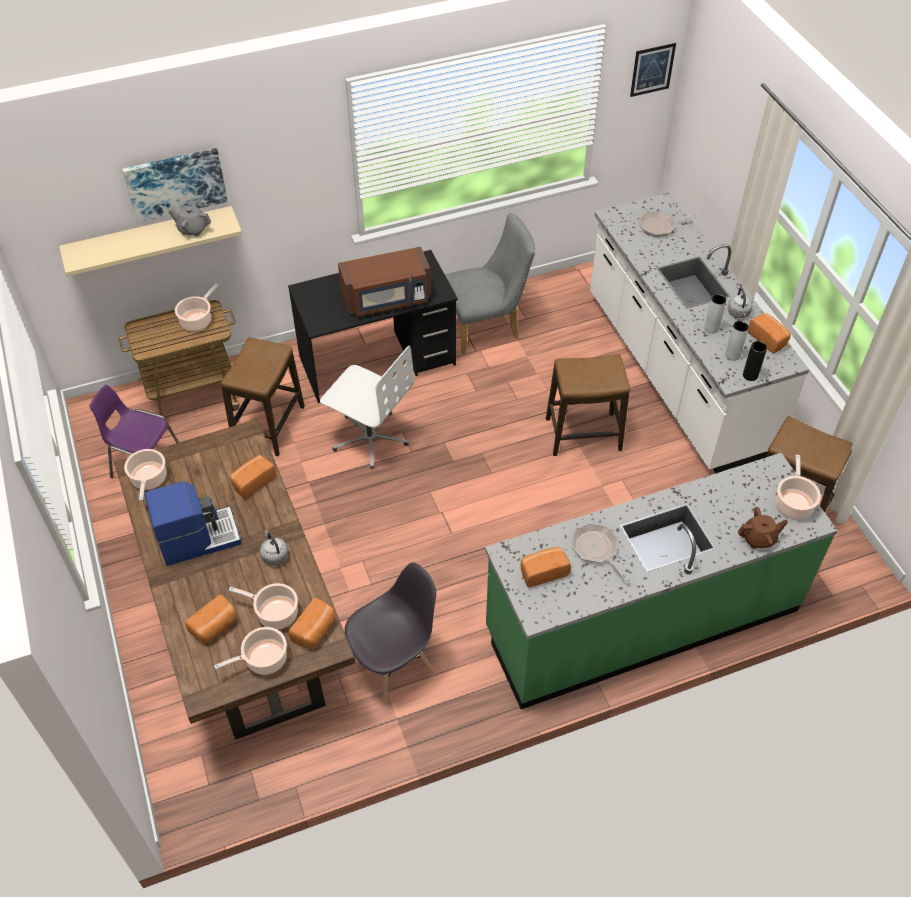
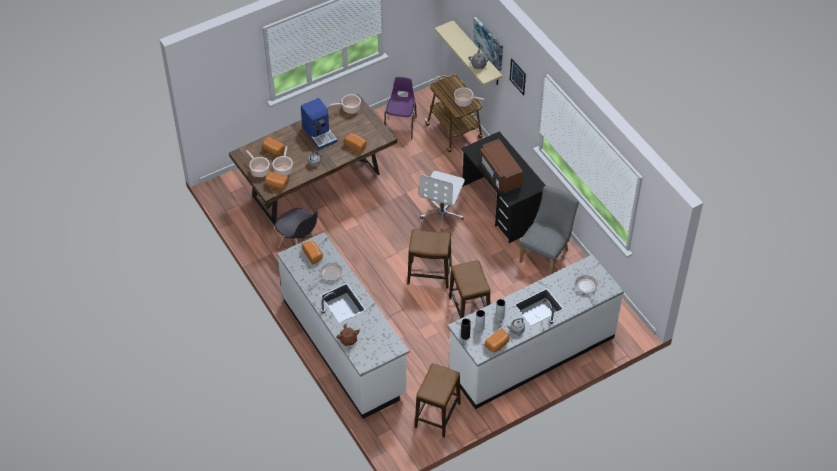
camera: 80 degrees right, 0 degrees up
stool [221,337,305,456] -> stool moved to [407,229,452,288]
grey chair [445,213,536,354] -> grey chair turned 120 degrees counterclockwise [519,186,579,275]
green counter [485,453,838,709] -> white counter [277,232,410,419]
picture [630,43,676,97] -> picture moved to [510,58,526,95]
cooking pot [776,455,821,519] -> none

